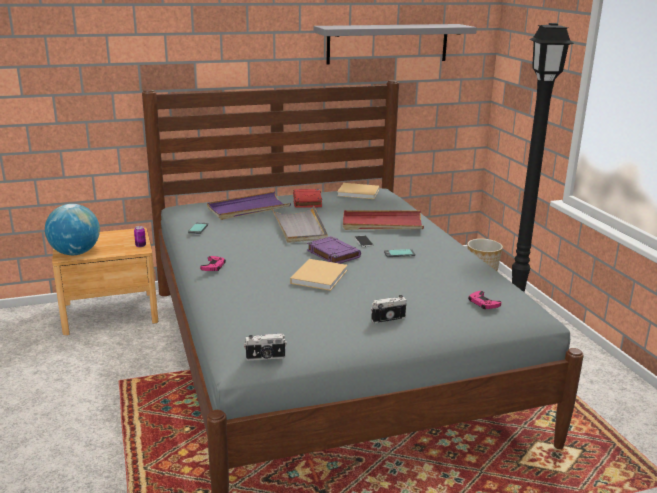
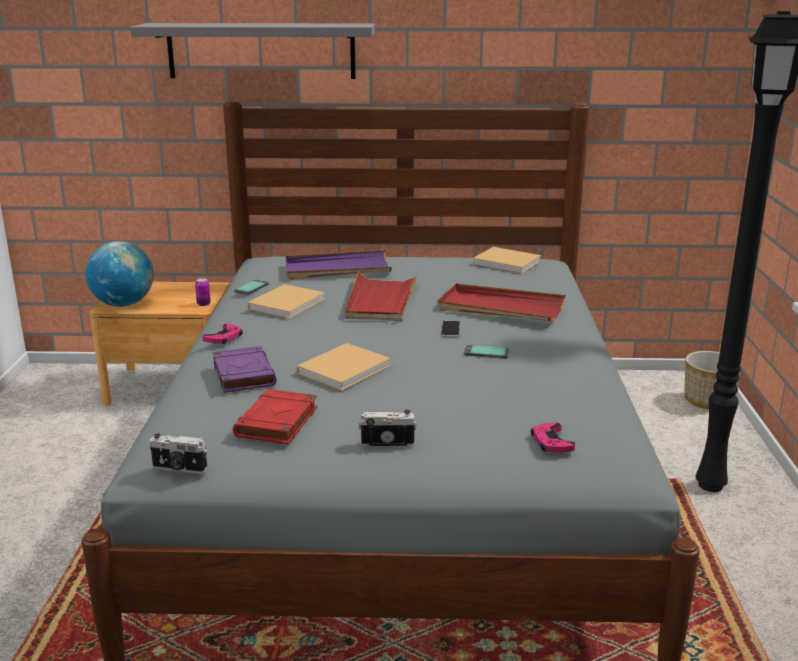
camera: 20 degrees right, 0 degrees up
grey tray [272,206,328,243] -> red tray [345,271,418,321]
red book [293,189,322,208] -> red book moved to [233,389,317,444]
purple book [307,236,361,264] -> purple book moved to [213,346,277,393]
grey shelf [314,24,477,64] -> grey shelf moved to [130,23,375,79]
none -> beige book [247,284,325,319]

